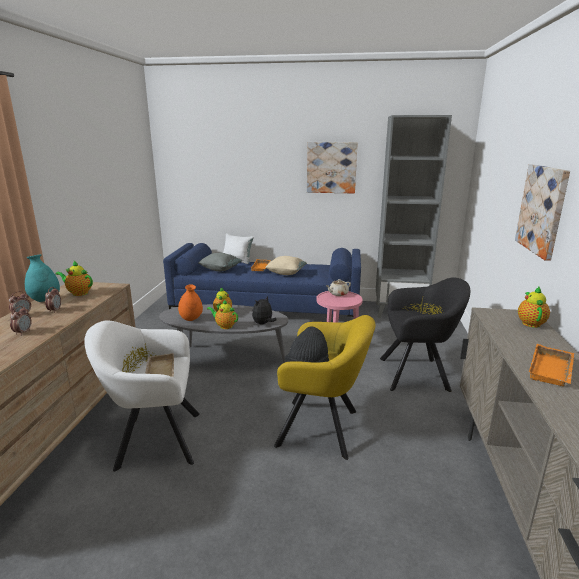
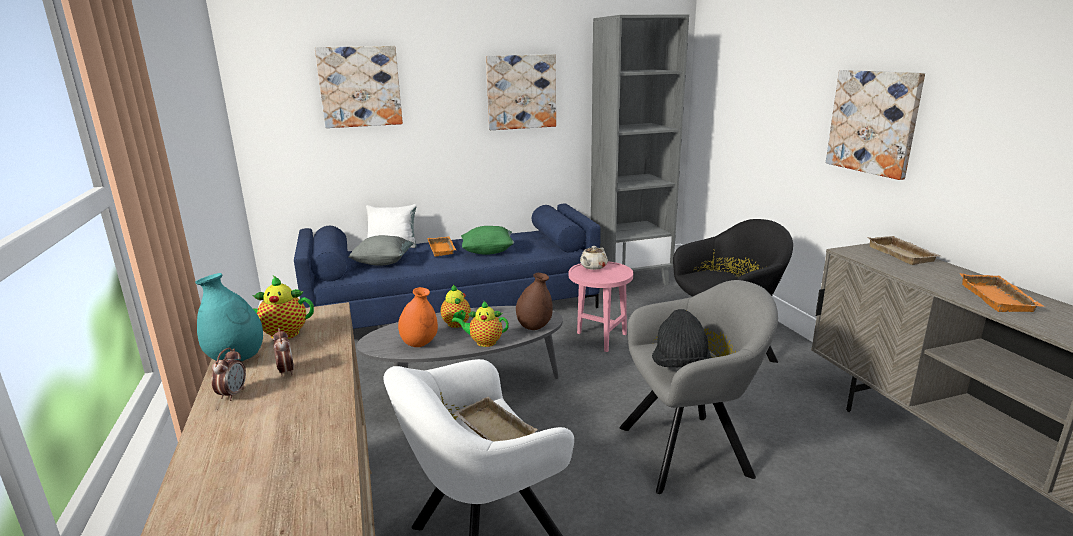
camera: 25 degrees left, 0 degrees up
alarm clock [10,306,31,336] -> none
plush toy [252,296,277,324] -> brown vase [516,273,553,330]
beige pillow [265,256,307,275] -> green pillow [461,226,515,255]
yellow armchair [274,315,375,460] -> grey armchair [620,280,778,494]
teapot [518,287,550,328] -> beige tray [867,236,941,265]
none -> picture [315,46,403,128]

